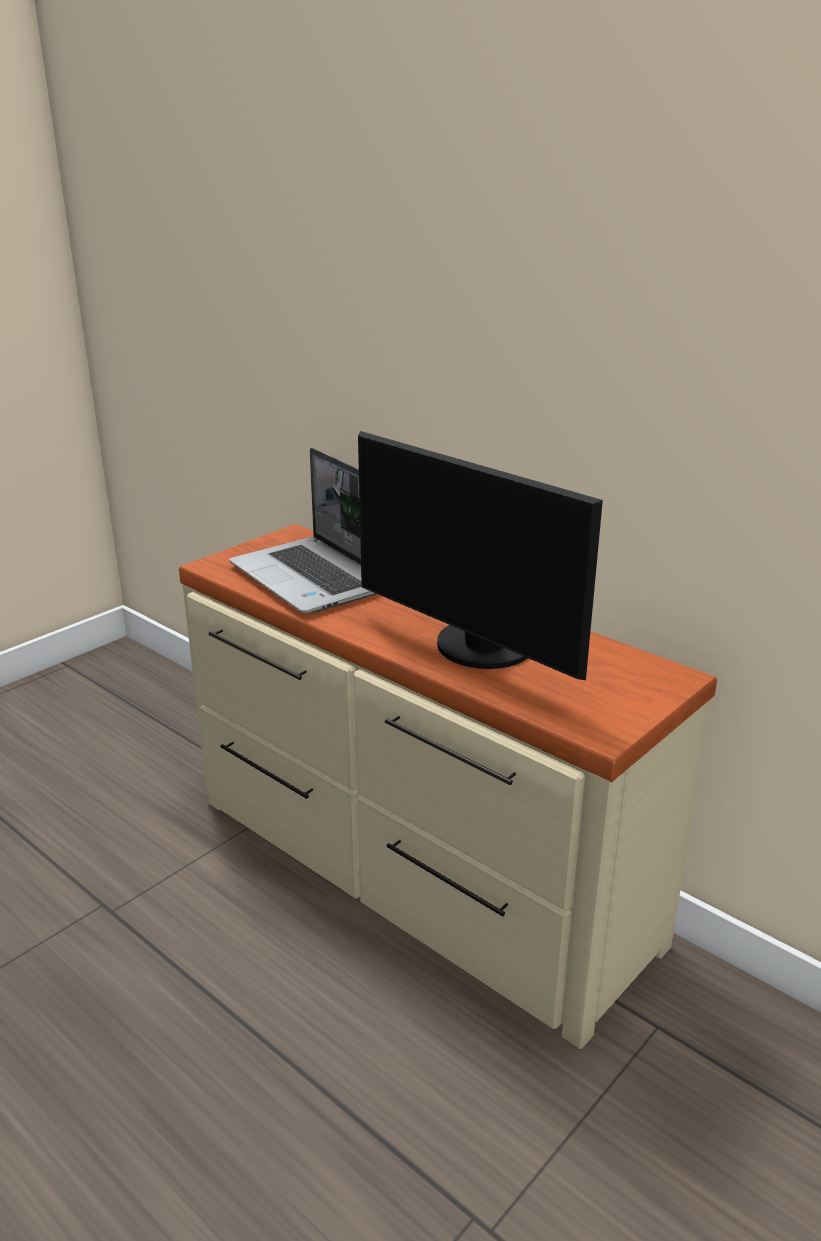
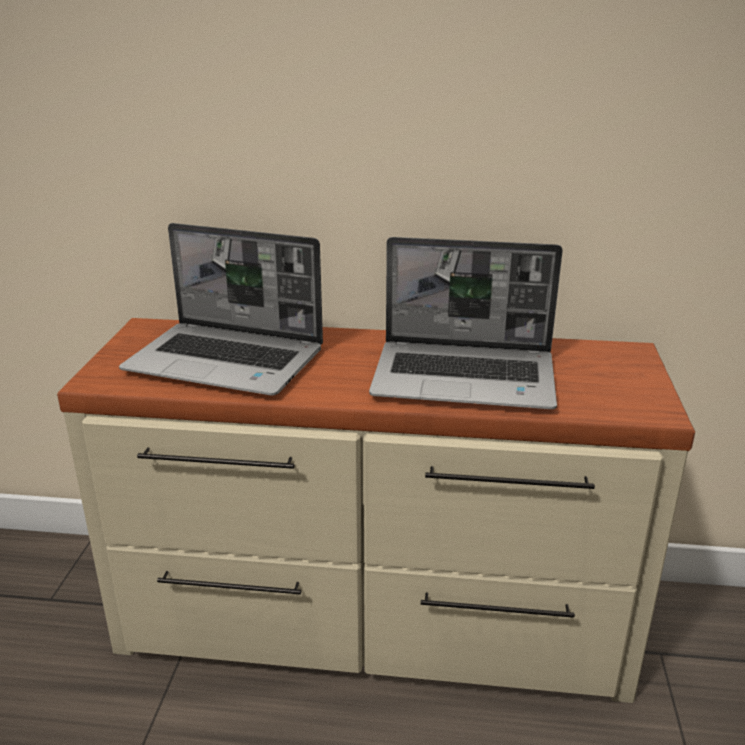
camera: 35 degrees left, 0 degrees up
monitor [358,431,603,680] -> laptop [369,237,563,409]

